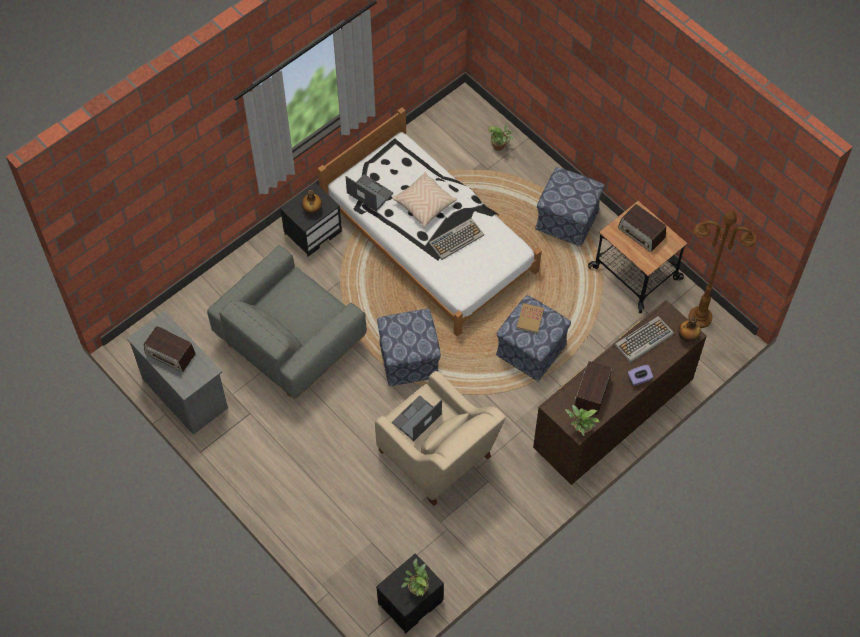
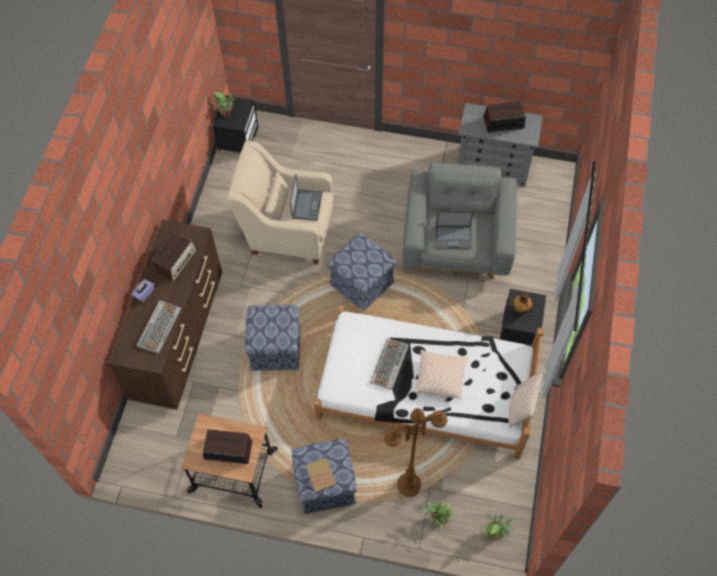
camera: 145 degrees right, 0 degrees up
laptop [346,174,394,212] -> laptop moved to [436,211,474,249]
book [516,303,544,334] -> book moved to [306,458,337,493]
potted plant [565,405,600,436] -> potted plant moved to [484,514,515,540]
radio [575,361,612,415] -> radio turned 45 degrees clockwise [152,232,196,281]
bottle [678,317,701,342] -> none
brown floor lamp [688,210,756,328] -> brown floor lamp moved to [384,408,448,497]
none -> beige pillow [508,371,542,428]

